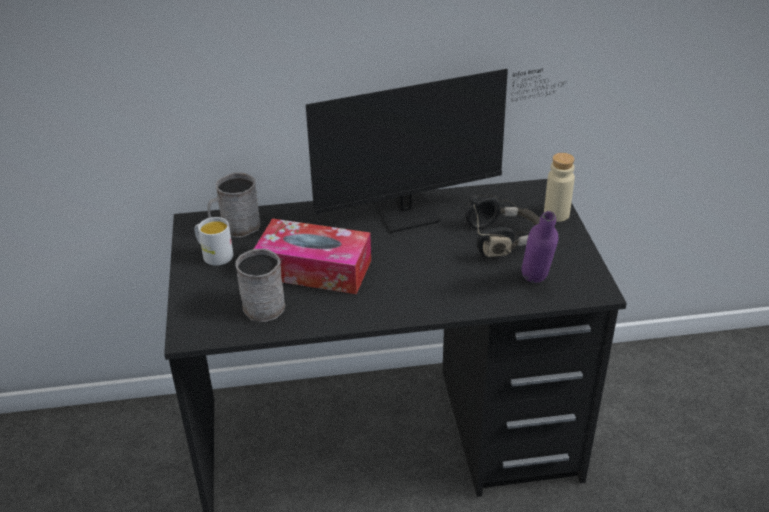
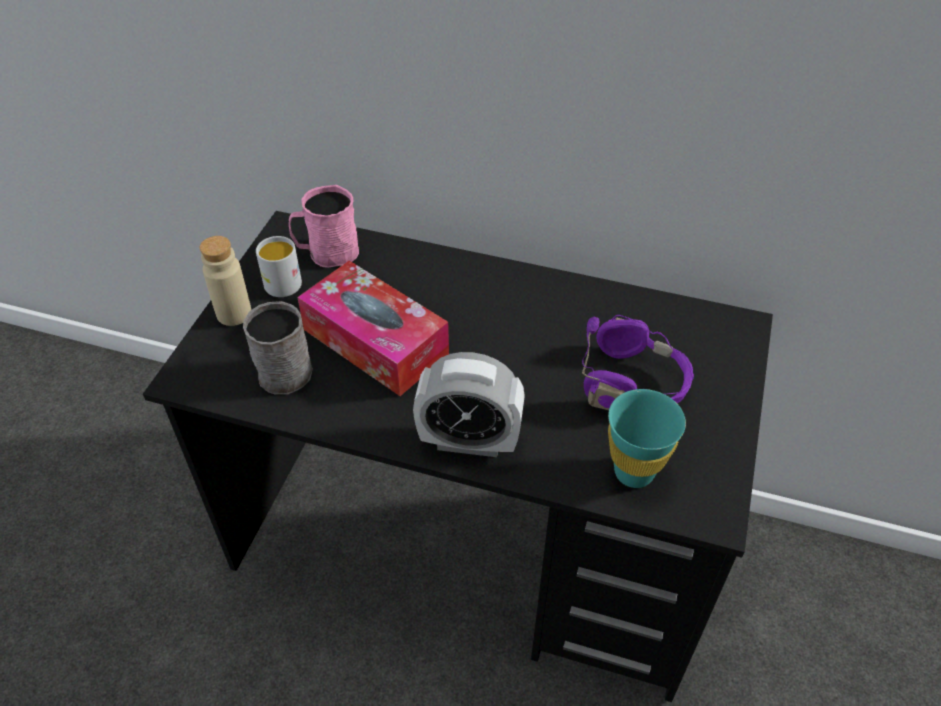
camera: 25 degrees right, 10 degrees up
grey mug [207,172,261,238] -> pink mug [289,185,359,268]
monitor [306,69,566,233] -> none
black headphones [465,194,540,257] -> purple headphones [582,315,694,410]
purple bottle [521,211,558,283] -> turquoise cup [608,389,686,488]
beige bottle [544,153,575,222] -> beige bottle moved to [200,236,251,326]
none -> alarm clock [413,352,525,457]

